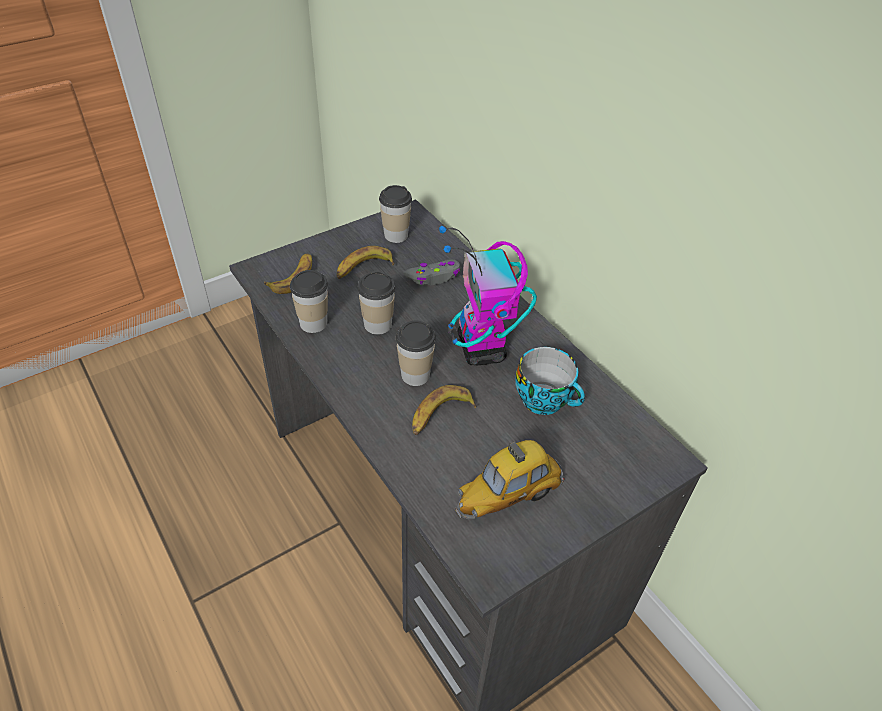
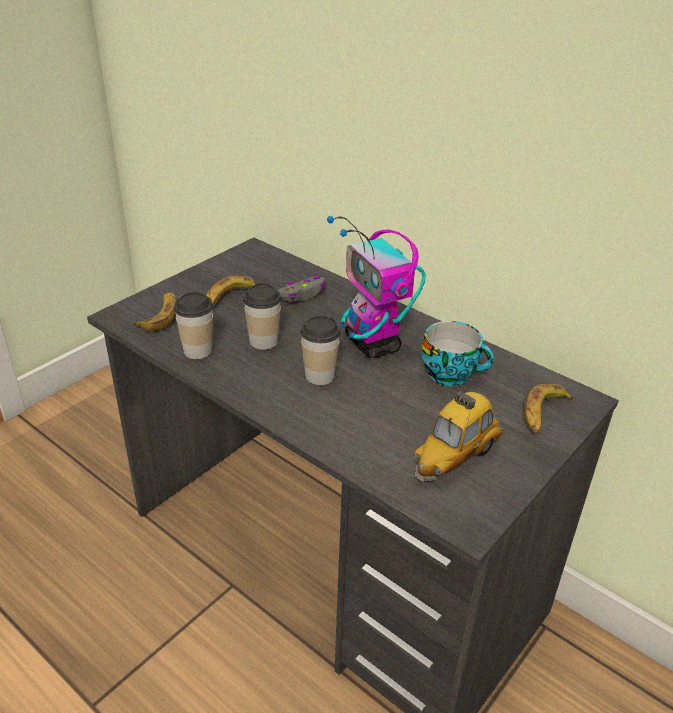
camera: 15 degrees left, 10 degrees down
cup [379,185,412,243] -> none
banana [412,385,477,435] -> banana moved to [524,383,574,434]

